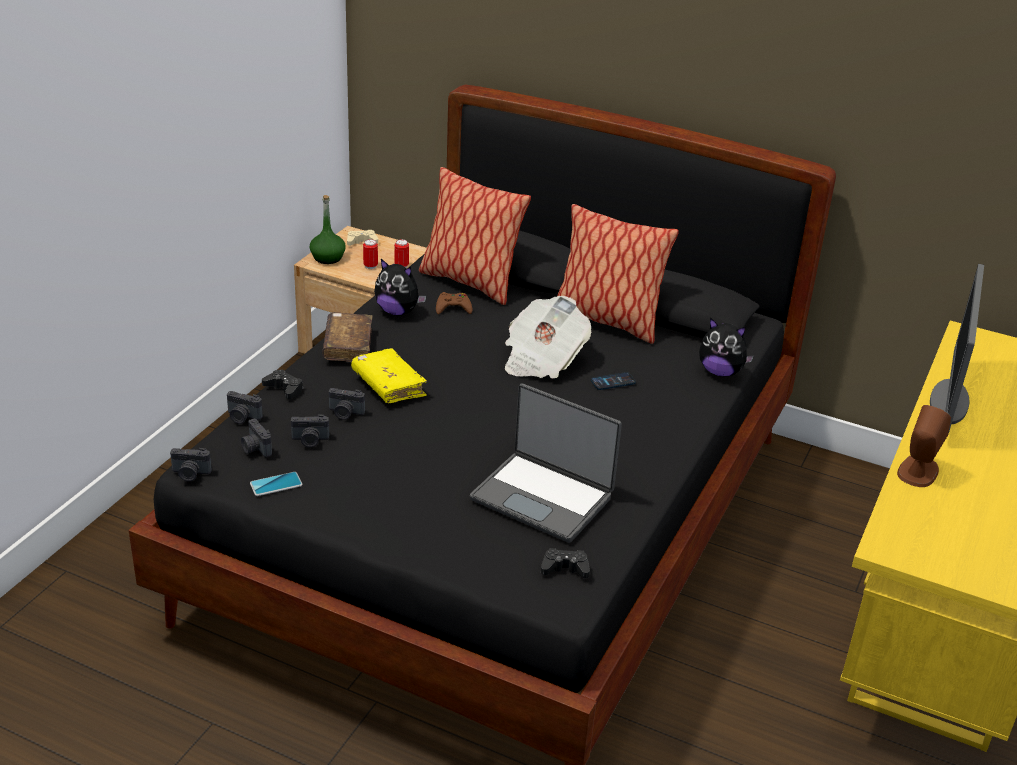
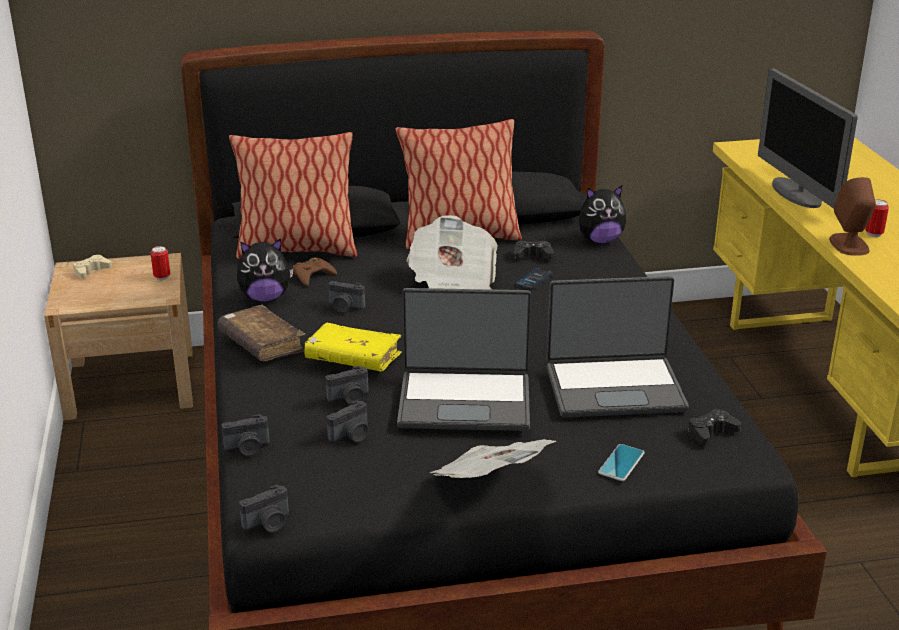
camera: 35 degrees left, 5 degrees down
camera [241,419,272,458] -> camera moved to [328,281,365,313]
phone [250,472,302,496] -> phone moved to [598,444,645,481]
black game controller [262,370,303,399] -> black game controller moved to [513,241,554,259]
green bottle [310,195,346,264] -> none
can [363,239,378,269] -> can moved to [865,199,889,237]
none -> laptop [397,288,531,431]
none -> newspaper [430,439,556,478]

